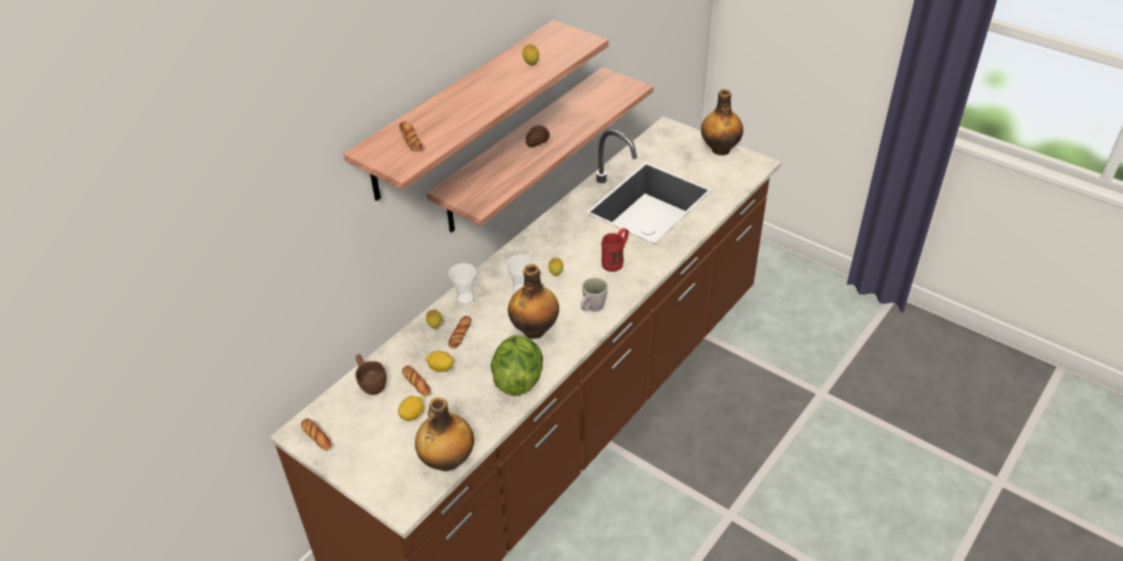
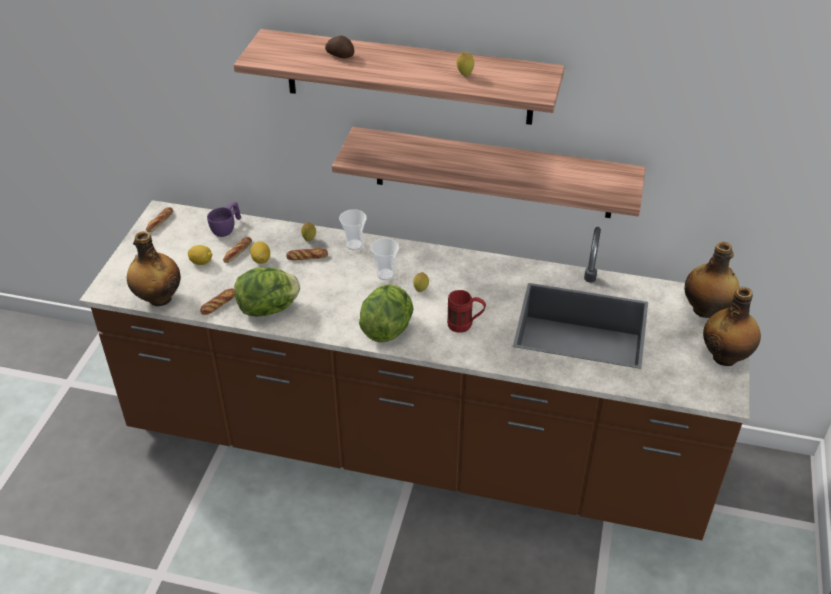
camera: 65 degrees right, 0 degrees up
brown cup [355,354,387,395] -> purple cup [207,202,241,237]
bread [399,122,422,152] -> bread moved to [200,288,235,315]
bottle [508,264,559,339] -> bottle moved to [684,241,739,318]
potato [526,125,550,147] -> potato moved to [325,35,354,58]
grey mug [581,277,608,311] -> lettuce [359,284,414,342]

